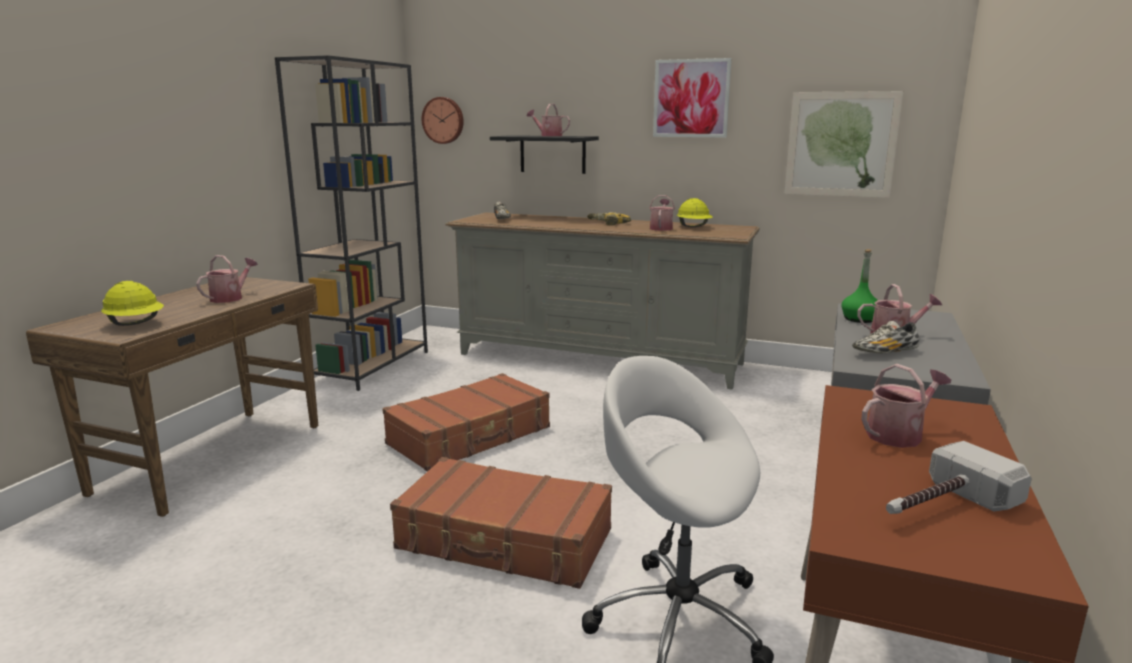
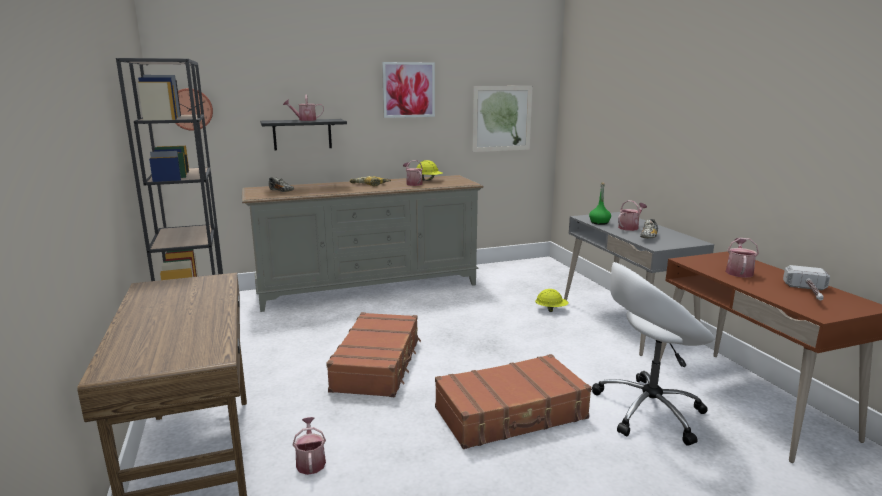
camera: 40 degrees left, 0 degrees up
yellow hard hat [101,281,164,326] -> yellow hard hat moved to [535,289,569,312]
watering can [196,255,258,303] -> watering can moved to [293,417,326,475]

